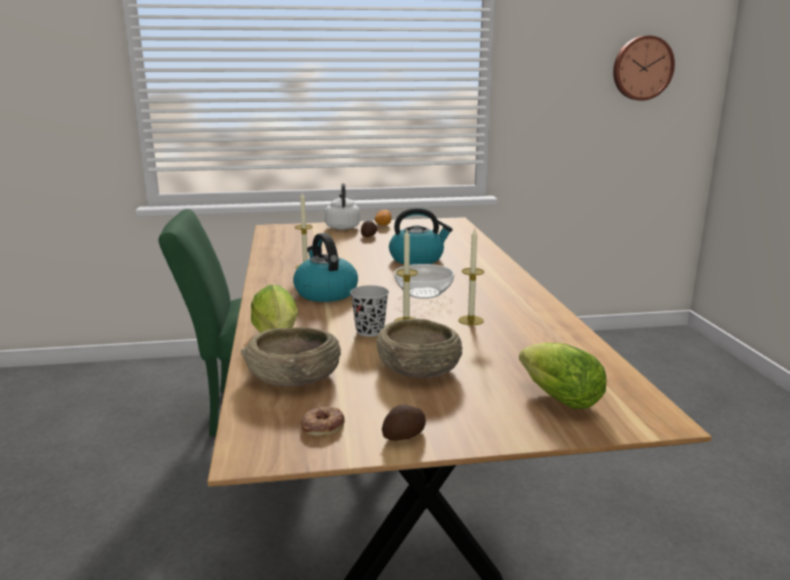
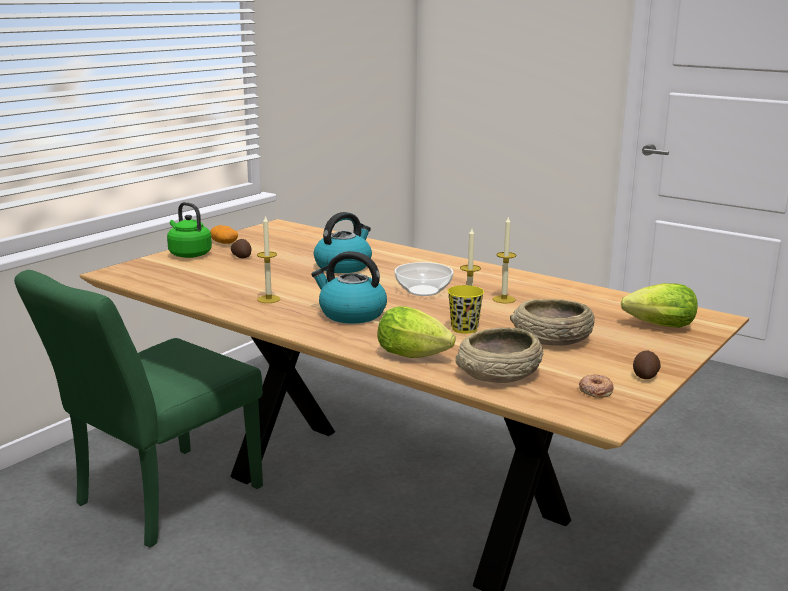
camera: 45 degrees left, 0 degrees up
white kettle [324,183,360,230] -> green kettle [167,202,212,258]
black cup [350,285,389,337] -> yellow cup [448,285,484,334]
wall clock [613,36,675,101] -> none

